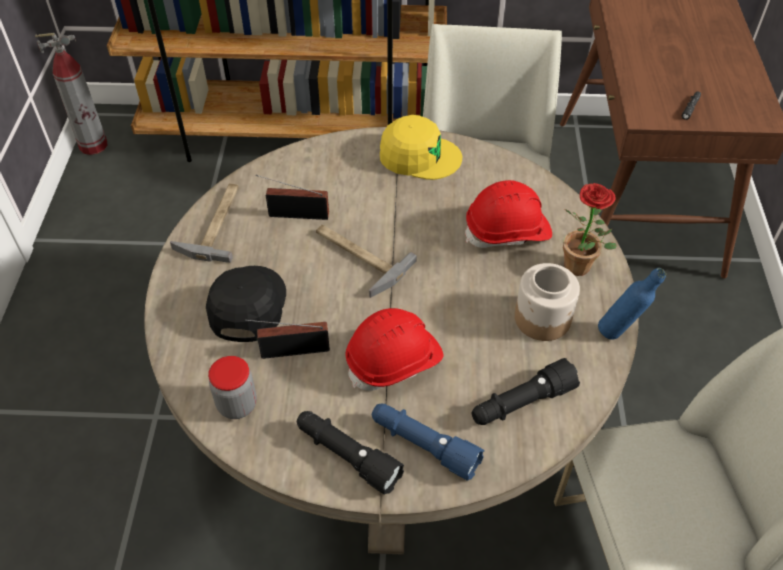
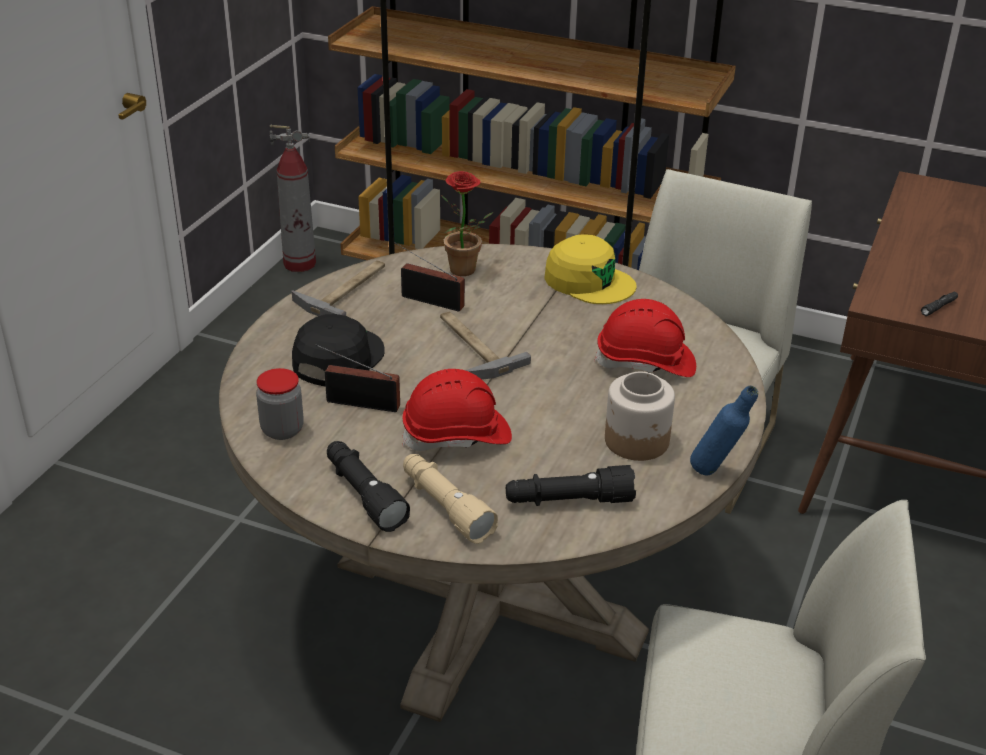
camera: 20 degrees right, 15 degrees down
blue flashlight [372,404,485,480] -> beige flashlight [403,454,498,544]
potted plant [563,183,617,276] -> potted plant moved to [441,171,493,276]

